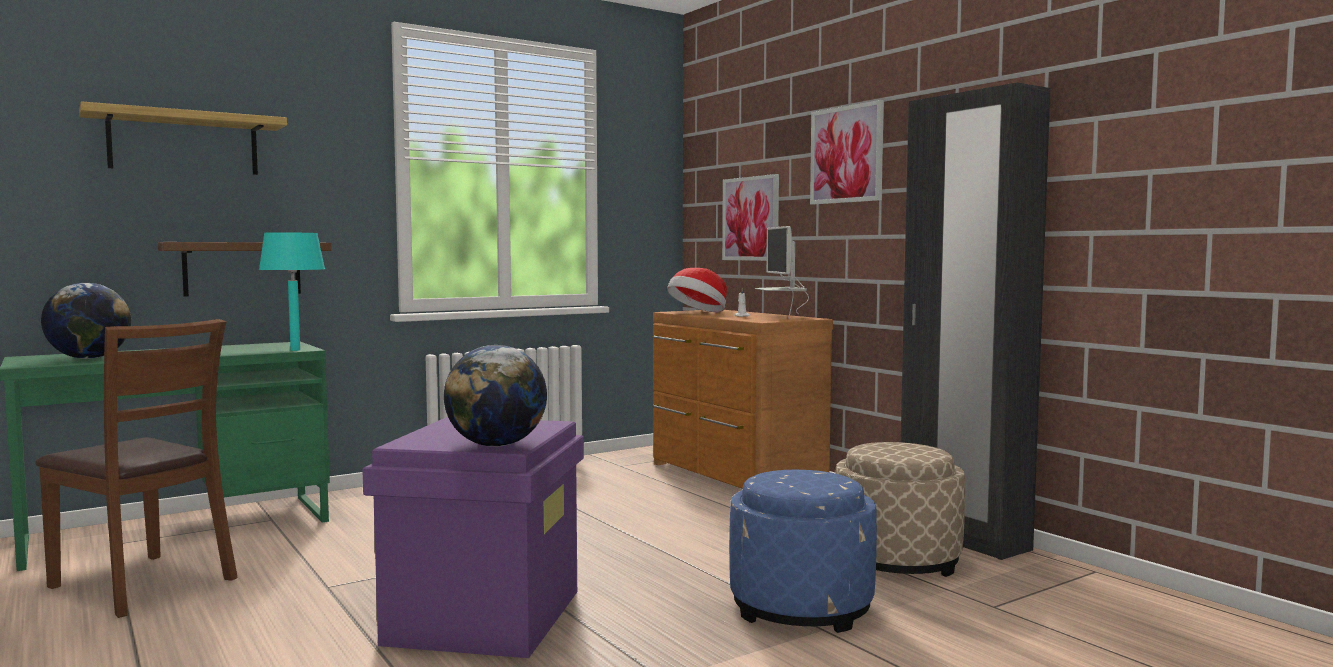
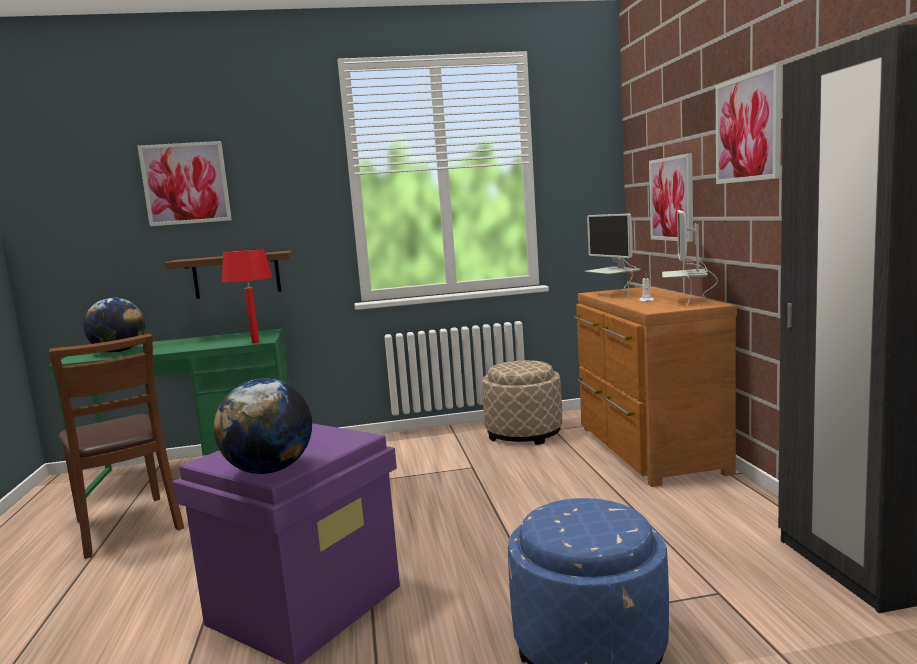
camera: 25 degrees right, 5 degrees up
shelf [79,101,287,175] -> picture [138,141,232,226]
turquoise table lamp [259,232,325,351] -> red table lamp [222,249,272,343]
hat [667,268,727,312] -> monitor [585,214,640,297]
beige ottoman [835,442,965,577] -> beige ottoman moved to [482,360,562,445]

